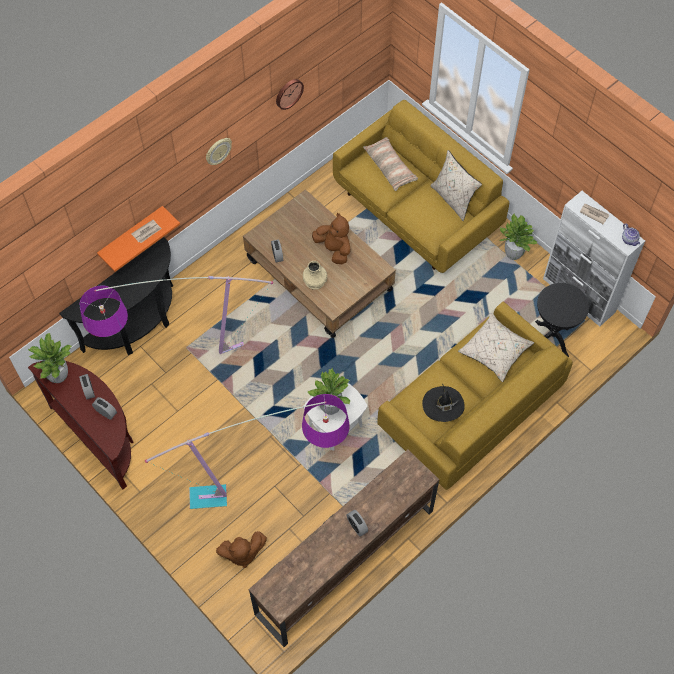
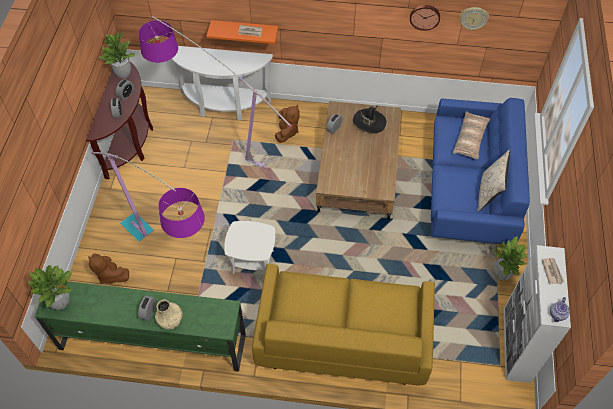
camera: 50 degrees right, 5 degrees down
black console table [59,237,173,355] -> white console table [172,46,273,120]
wall clock [206,138,232,165] -> wall clock moved to [460,7,489,31]
brown tv stand [248,449,439,647] -> green tv stand [35,281,246,372]
beige vase [303,261,327,289] -> beige vase moved to [155,300,183,330]
potted plant [308,368,350,415] -> potted plant moved to [28,265,72,310]
brown plush toy [312,213,351,264] -> brown plush toy moved to [275,104,300,143]
yellow sofa [333,100,509,273] -> blue sofa [431,98,530,245]
black hat [422,384,465,422] -> black hat moved to [353,105,386,133]
beige pillow [458,313,534,382] -> none
black side table [535,283,589,357] -> none

